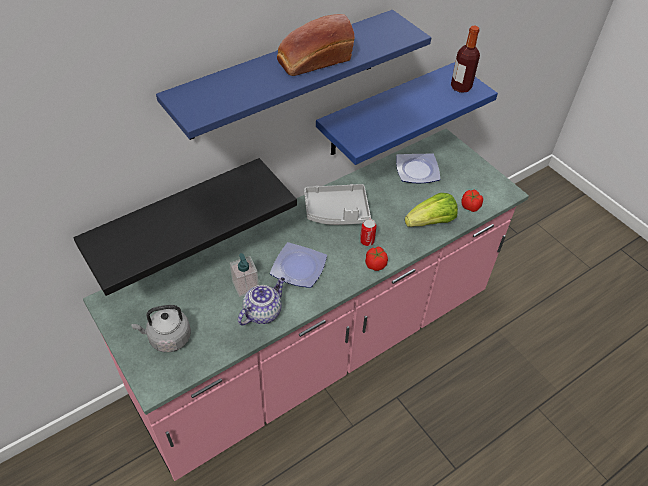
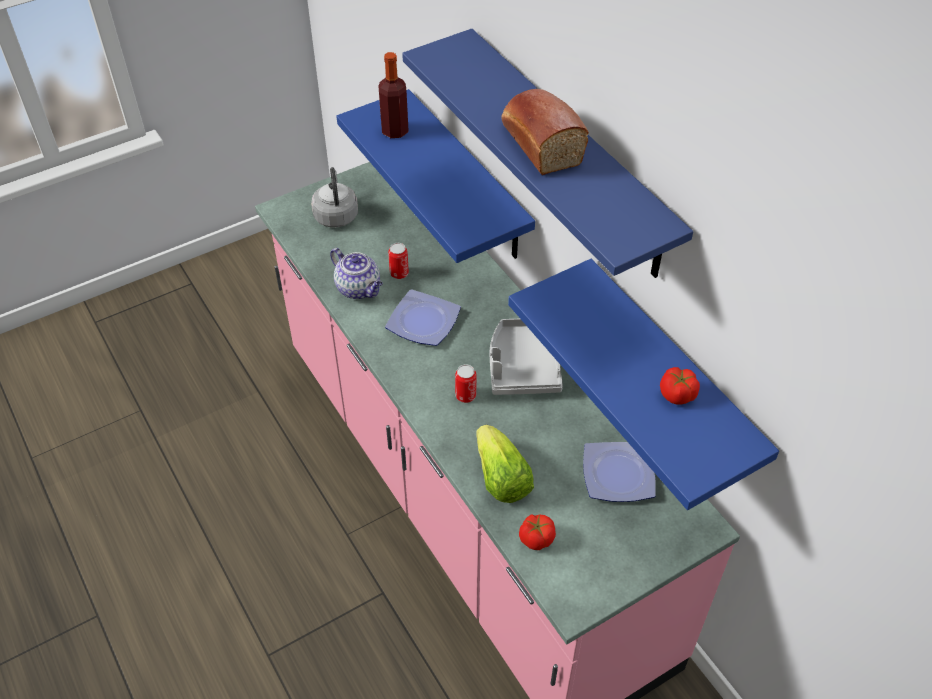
camera: 95 degrees right, 0 degrees up
black shelf [73,158,297,296] -> blue shelf [336,89,535,263]
soap dispenser [230,253,259,297] -> can [388,243,409,279]
tomato [365,247,388,271] -> tomato moved to [660,367,700,405]
bottle [451,26,480,93] -> bottle moved to [379,52,409,138]

